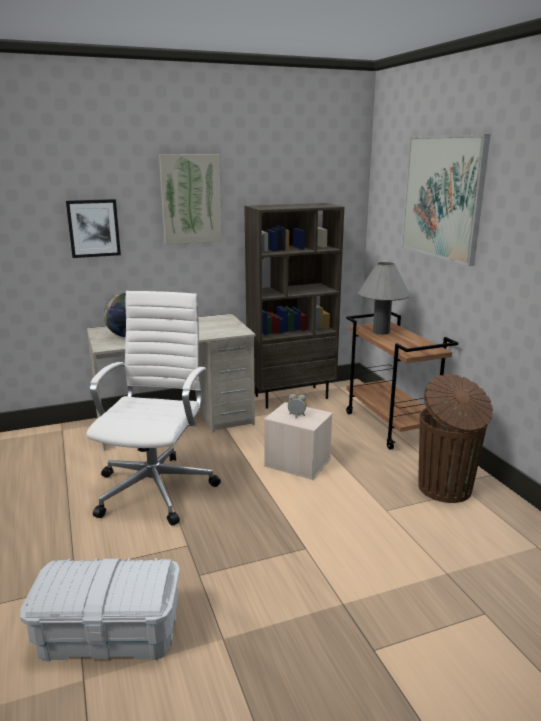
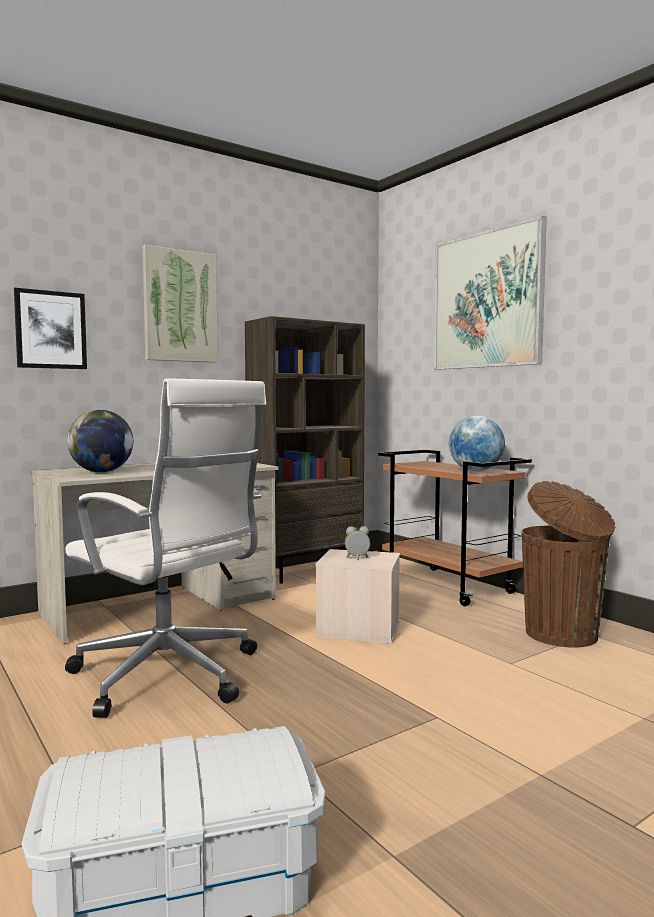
camera: 15 degrees left, 15 degrees down
white office chair [86,291,221,525] -> white office chair turned 135 degrees clockwise [65,378,266,718]
grey table lamp [358,262,410,335] -> none
none -> globe [449,416,505,471]

